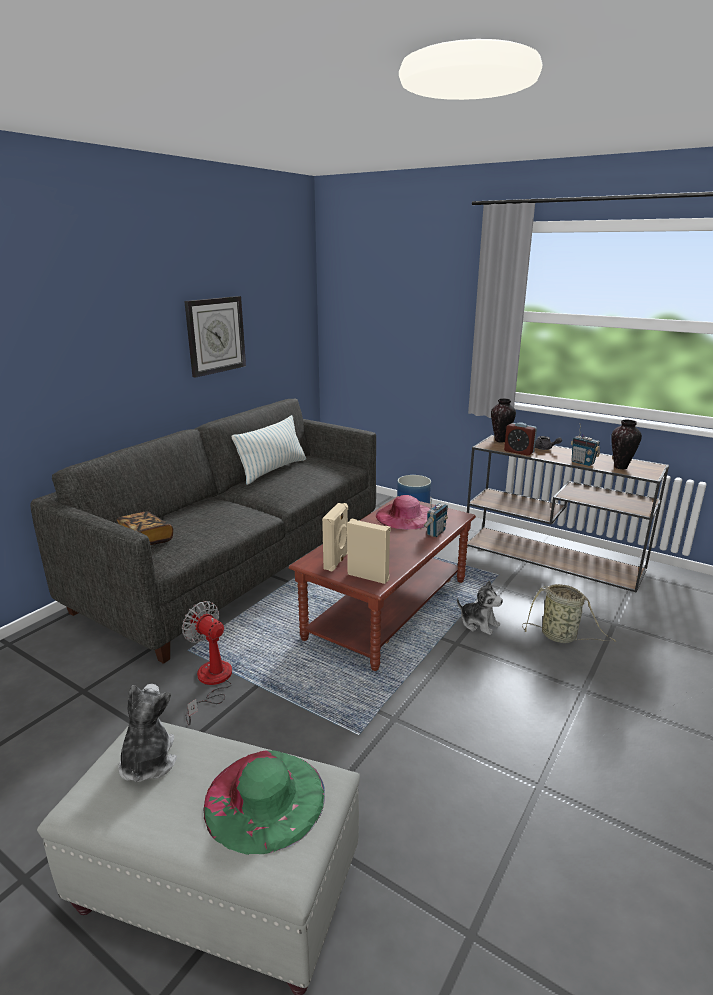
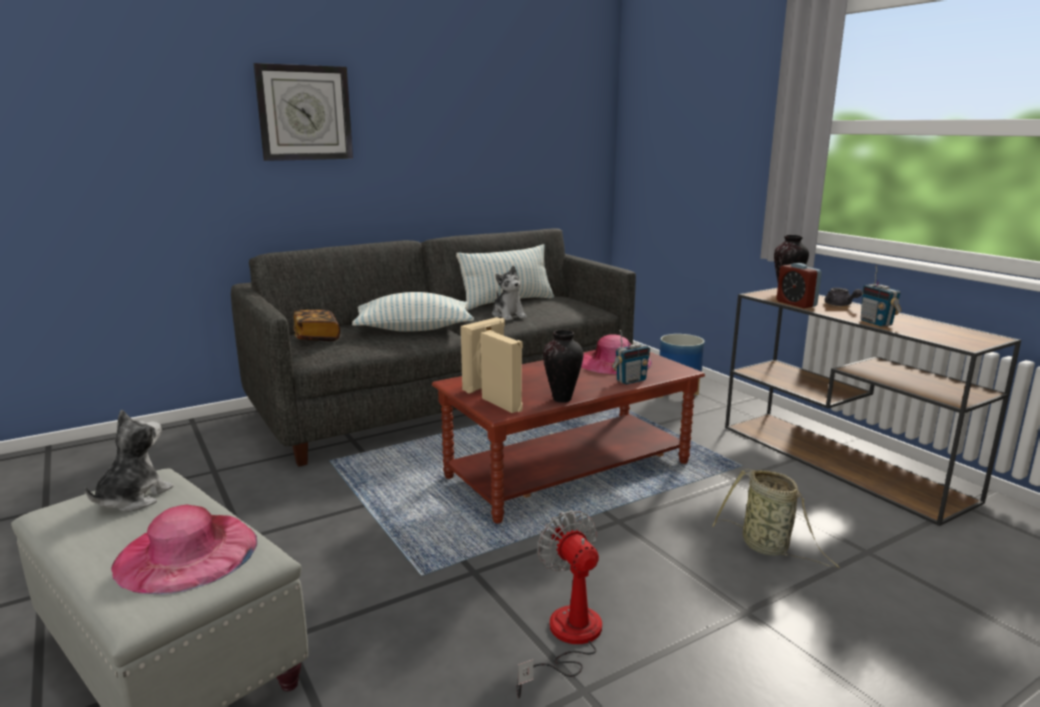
camera: 25 degrees right, 5 degrees down
fan [182,601,232,726] -> fan moved to [516,510,602,698]
wall clock [184,296,246,378] -> wall clock moved to [253,63,353,161]
green hat [203,750,325,855] -> pink hat [111,505,257,594]
plush toy [457,580,503,635] -> plush toy moved to [492,266,527,320]
vase [611,420,642,469] -> vase moved to [543,330,584,403]
none -> pillow [352,292,474,332]

